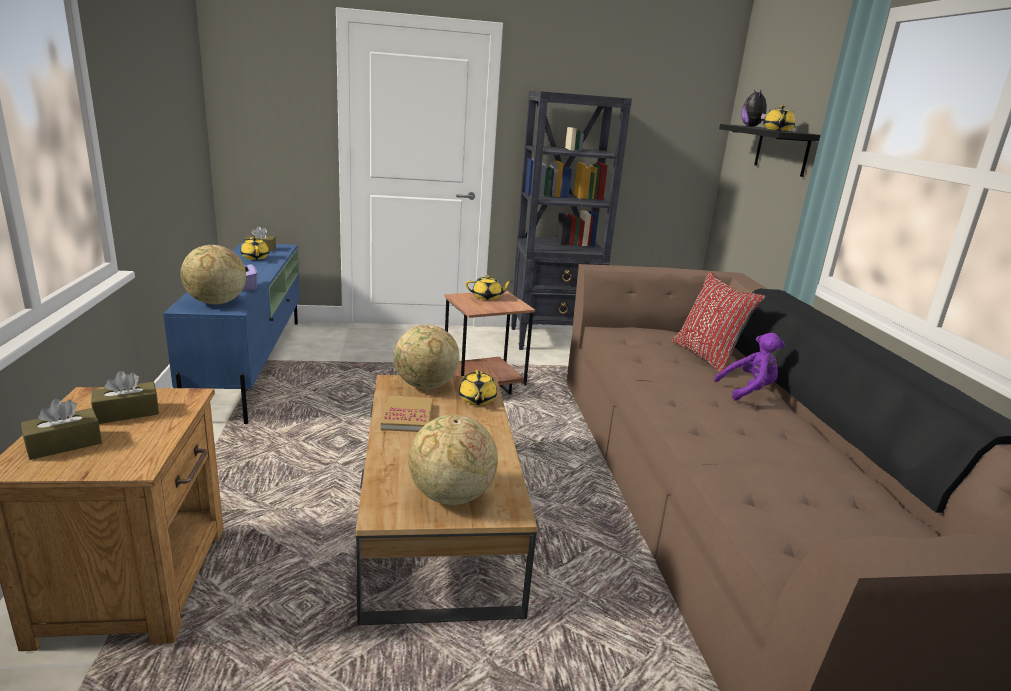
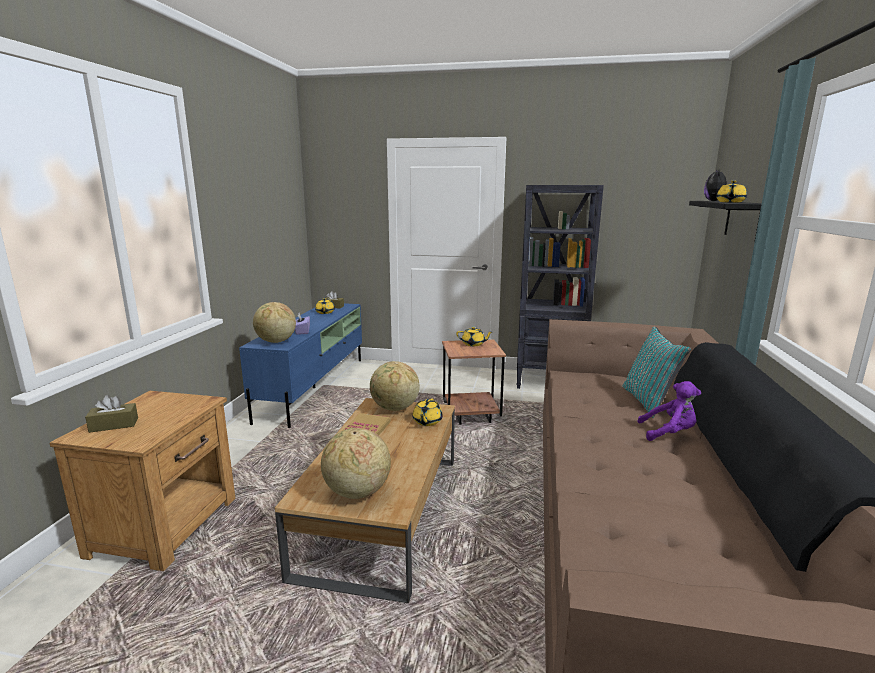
camera: 20 degrees right, 5 degrees down
brown tissue box [91,371,159,424] -> none
red pillow [672,272,766,373] -> turquoise pillow [622,327,691,418]

